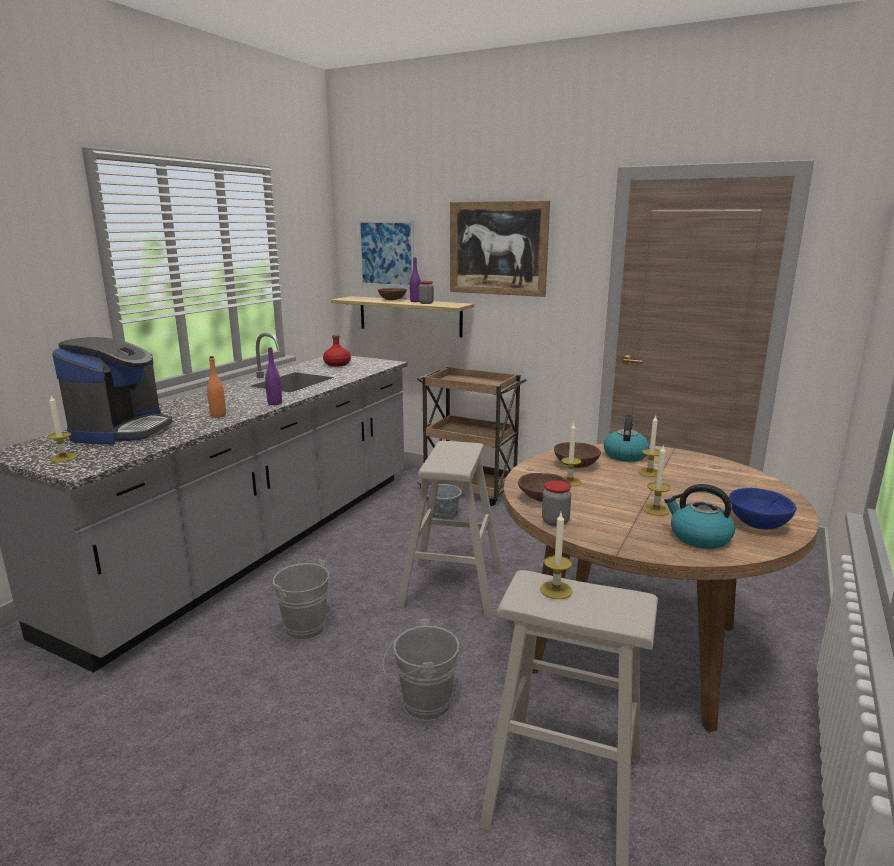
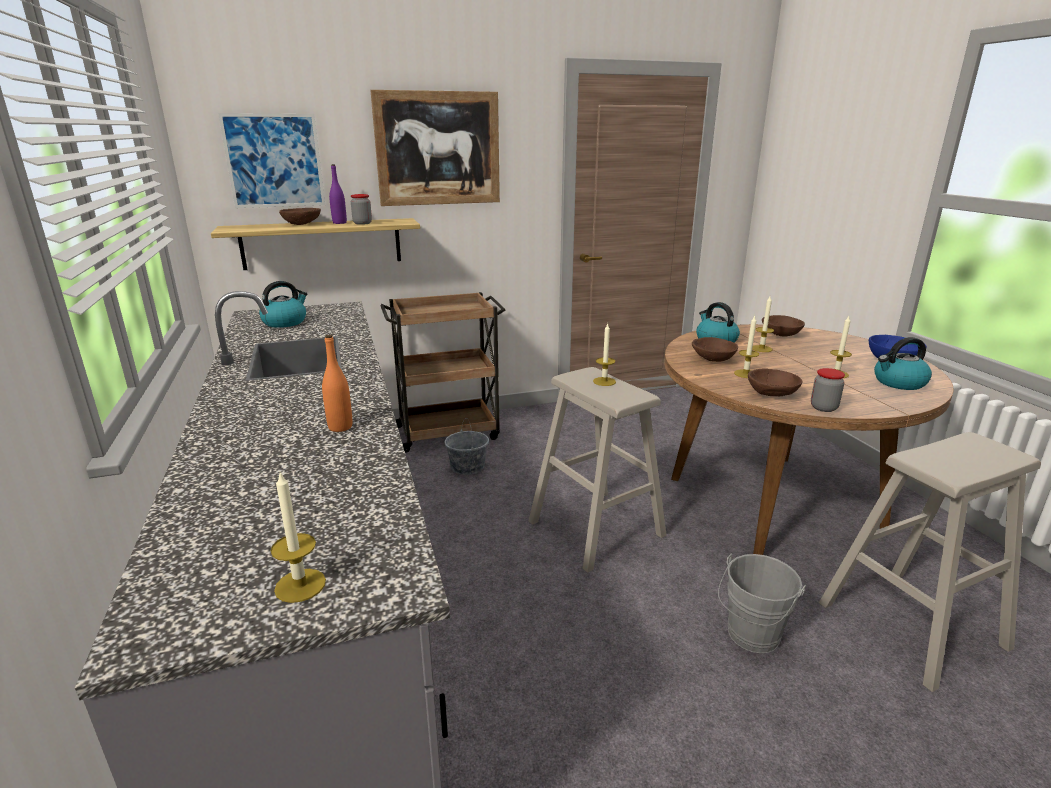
camera: 45 degrees left, 5 degrees up
coffee machine [52,337,173,444] -> none
purple bottle [265,347,282,405] -> none
grey bucket [265,559,329,640] -> none
red bottle [323,335,351,367] -> kettle [259,281,307,328]
candle [540,513,573,599] -> candle moved to [593,323,616,386]
none -> brown bowl [762,315,805,336]

